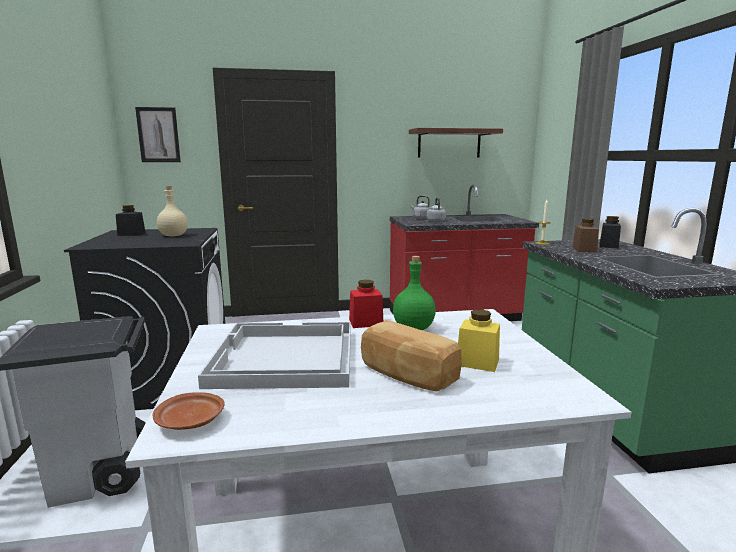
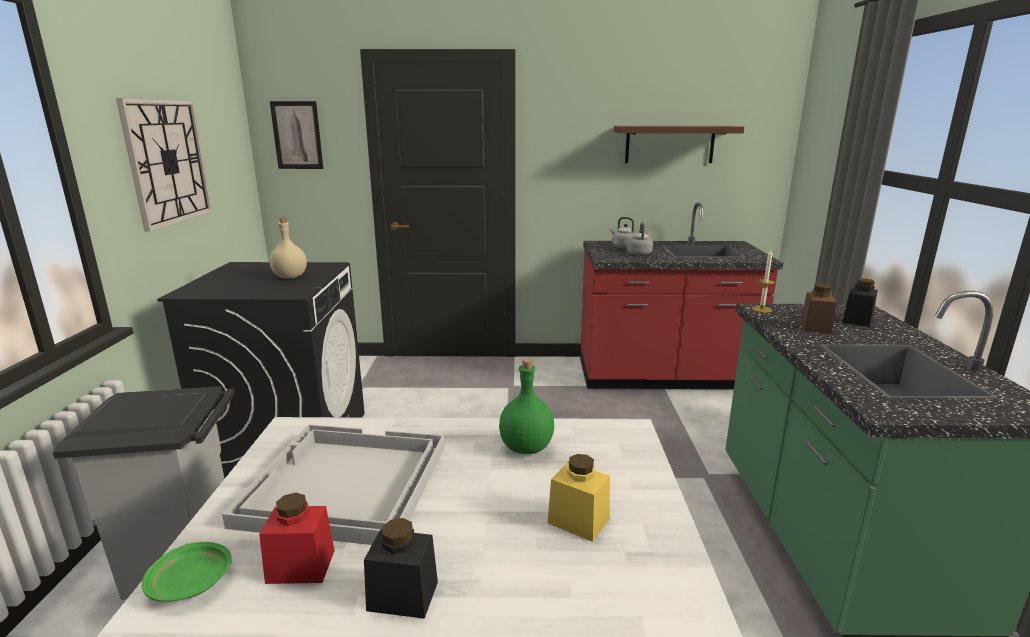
camera: 10 degrees right, 5 degrees up
black jar [116,205,146,236] -> black jar moved to [364,518,438,619]
brown plate [152,392,225,430] -> green plate [142,542,232,602]
red jar [349,280,383,328] -> red jar moved to [259,493,335,584]
bread [361,320,462,392] -> none
none -> wall clock [116,98,212,232]

